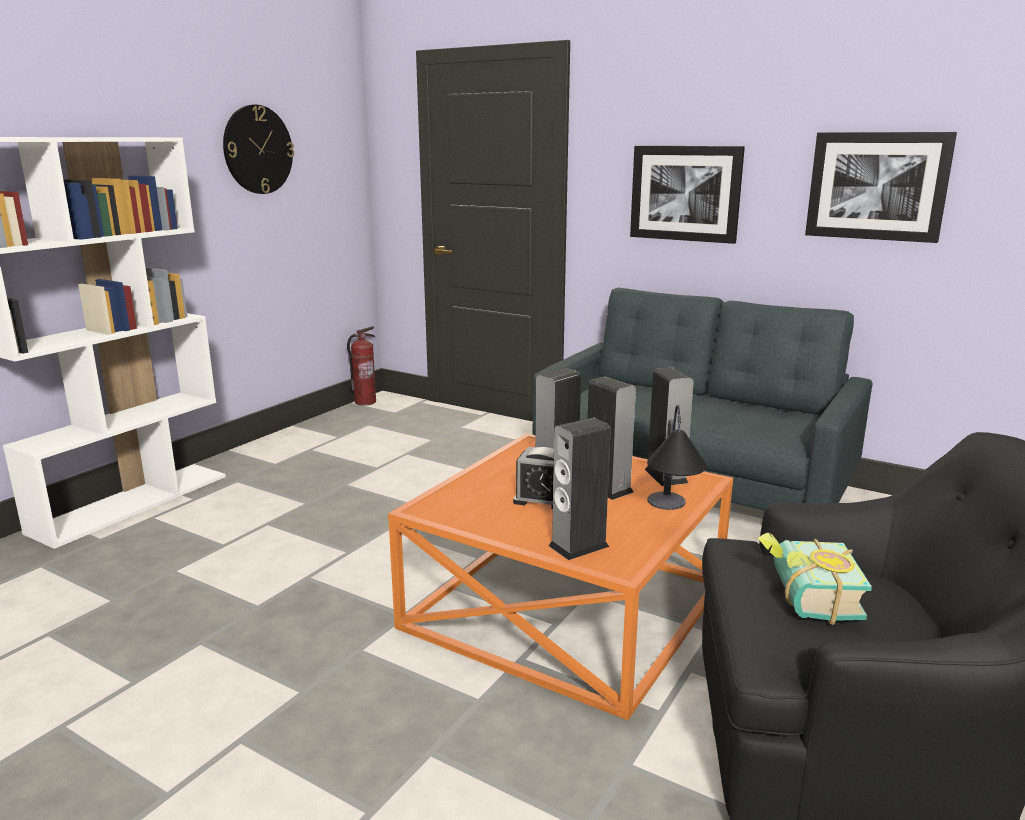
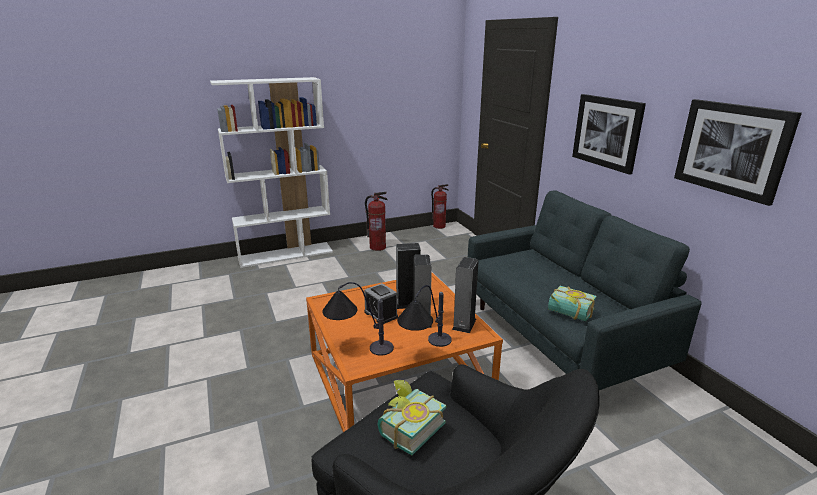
camera: 35 degrees right, 5 degrees up
wall clock [223,105,294,194] -> none
speaker [548,418,611,560] -> table lamp [322,282,394,356]
none -> fire extinguisher [365,192,388,251]
none -> book [548,286,597,321]

